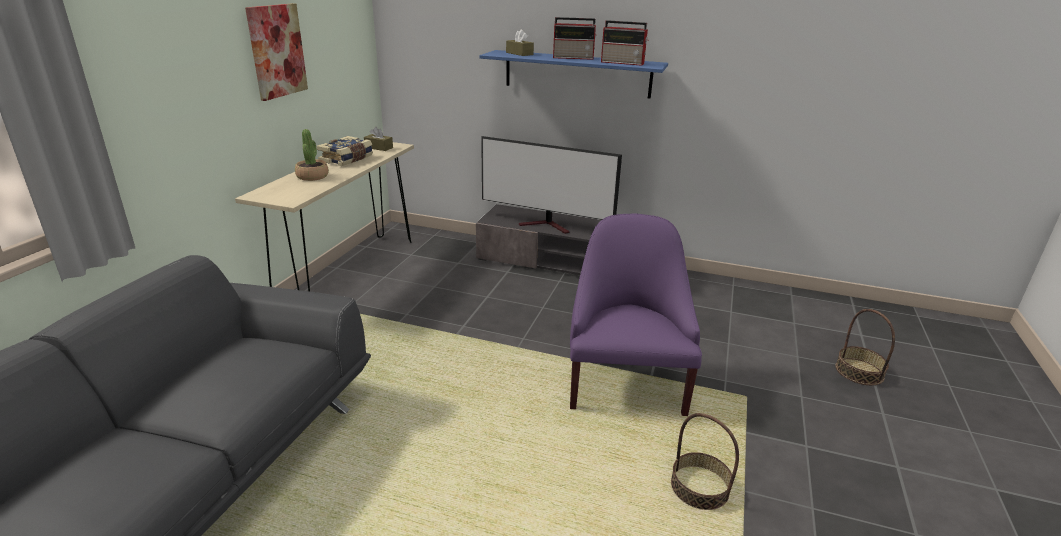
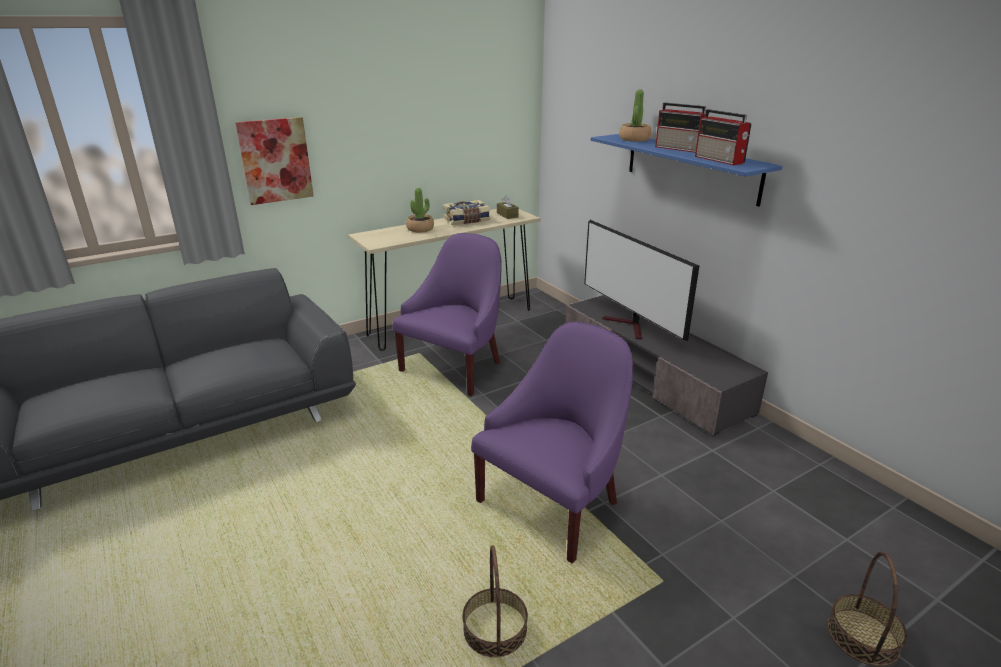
camera: 40 degrees right, 0 degrees up
picture [245,3,308,101] -> picture moved to [235,117,314,205]
brown tissue box [506,30,534,56] -> potted plant [619,89,651,142]
none -> purple armchair [392,233,502,396]

